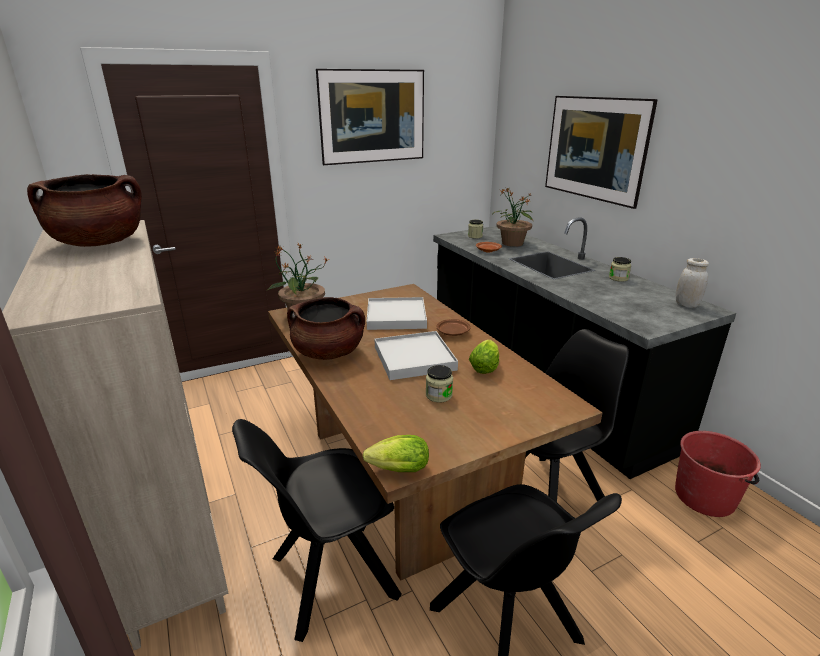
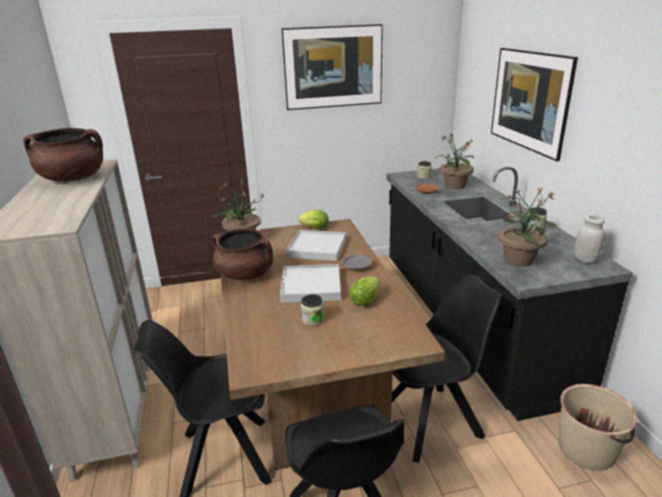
camera: 15 degrees right, 0 degrees up
lettuce [363,435,429,472] -> lettuce moved to [297,210,329,229]
brown plate [437,319,471,336] -> grey plate [342,254,372,270]
red bucket [675,431,761,517] -> beige bucket [558,384,637,471]
none -> potted plant [497,187,558,267]

